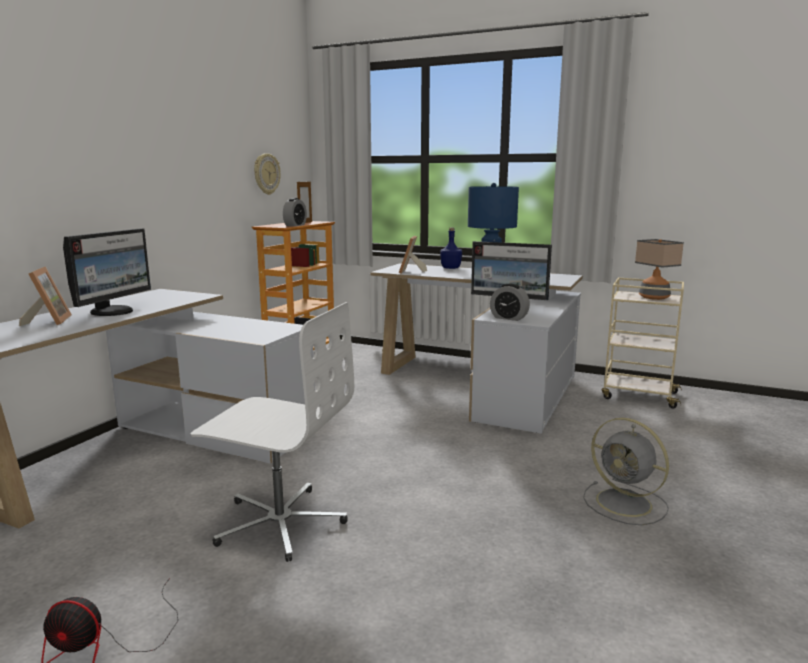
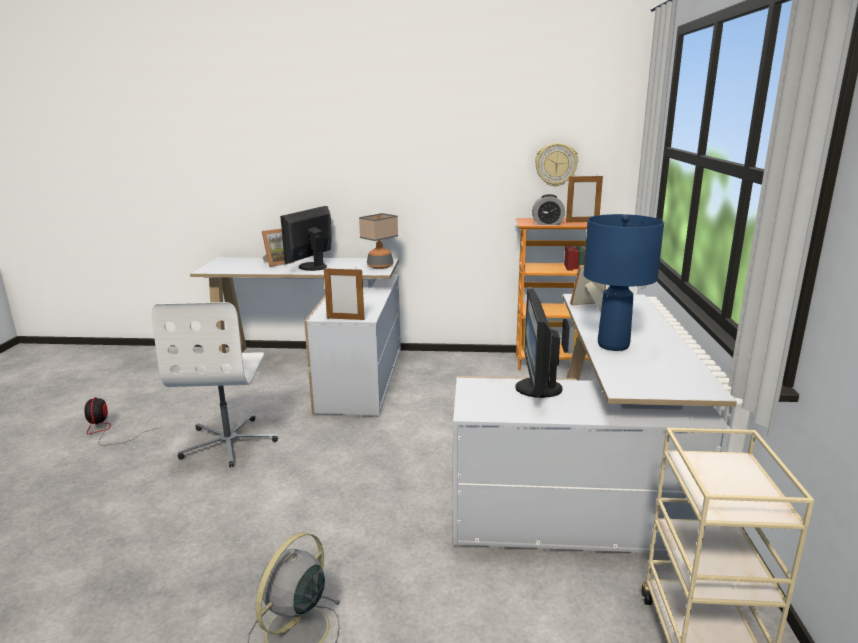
camera: 70 degrees right, 5 degrees up
monitor [63,228,151,316] -> monitor turned 120 degrees clockwise [280,206,332,271]
blue bottle [440,227,462,269] -> none
alarm clock [490,284,530,321] -> none
table lamp [635,239,684,300] -> table lamp moved to [359,213,398,269]
none -> picture frame [324,268,364,320]

